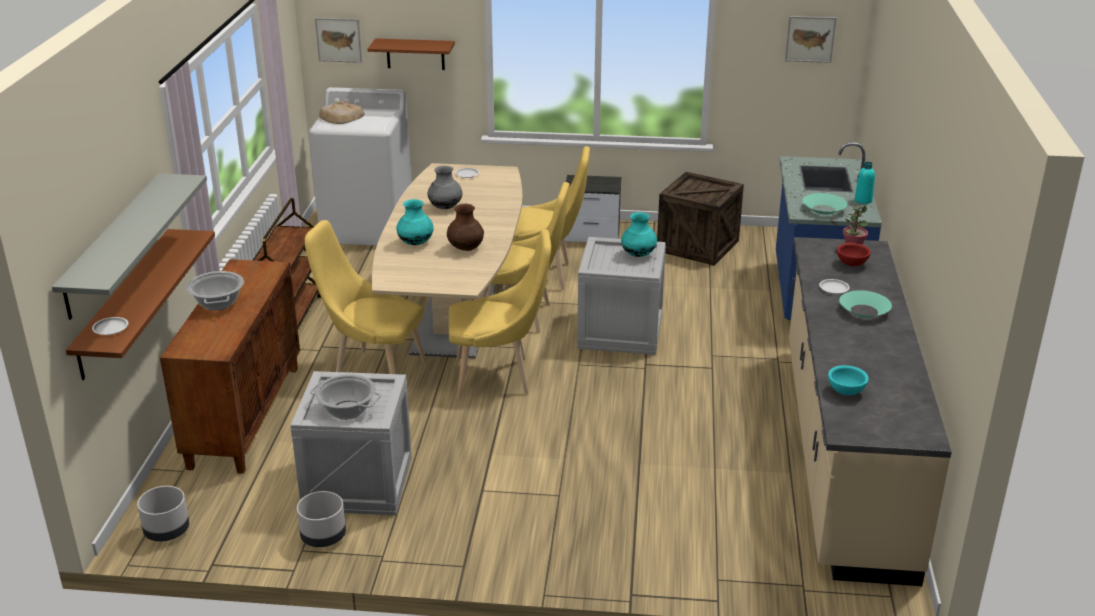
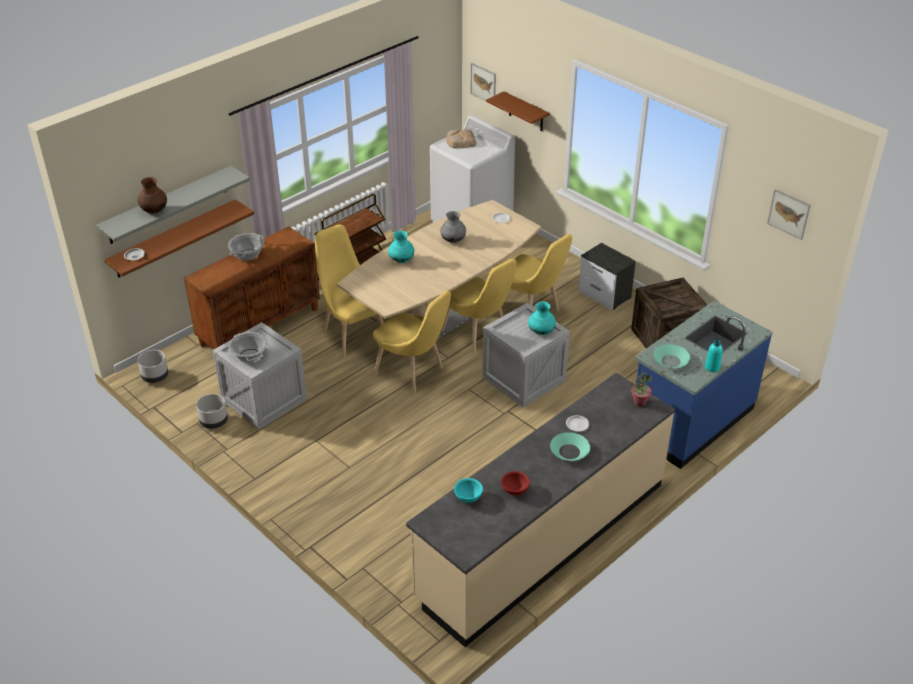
camera: 40 degrees right, 10 degrees up
brown vase [447,204,484,251] -> brown vase moved to [137,177,167,214]
red bowl [837,243,871,266] -> red bowl moved to [501,471,530,496]

